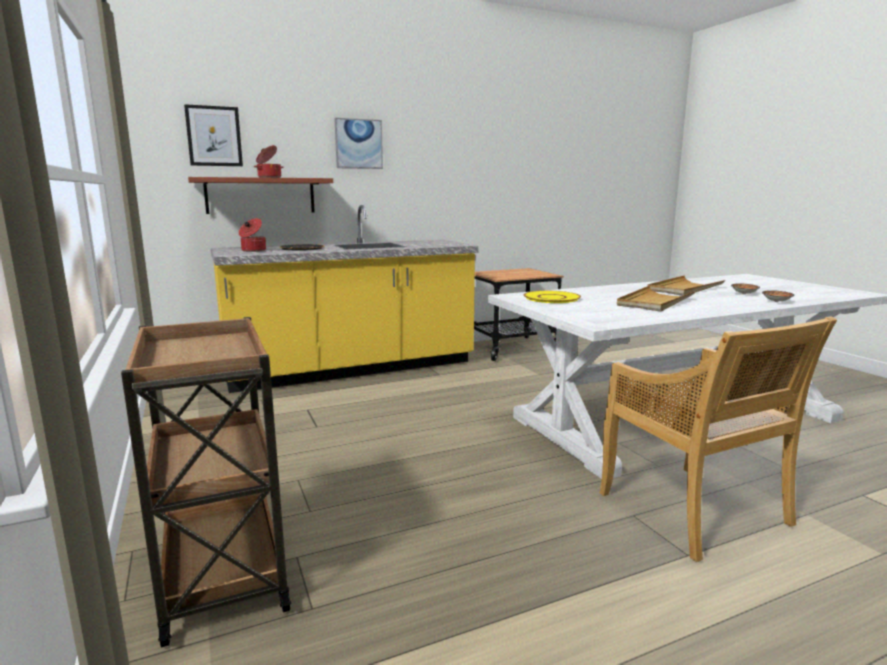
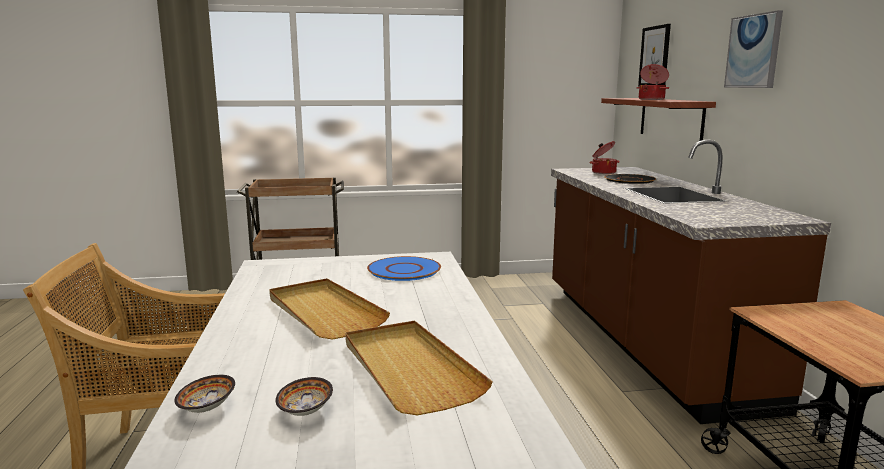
camera: 105 degrees right, 0 degrees up
yellow counter [211,205,479,393] -> brown counter [551,140,831,424]
yellow plate [524,291,581,303] -> blue plate [367,256,441,281]

